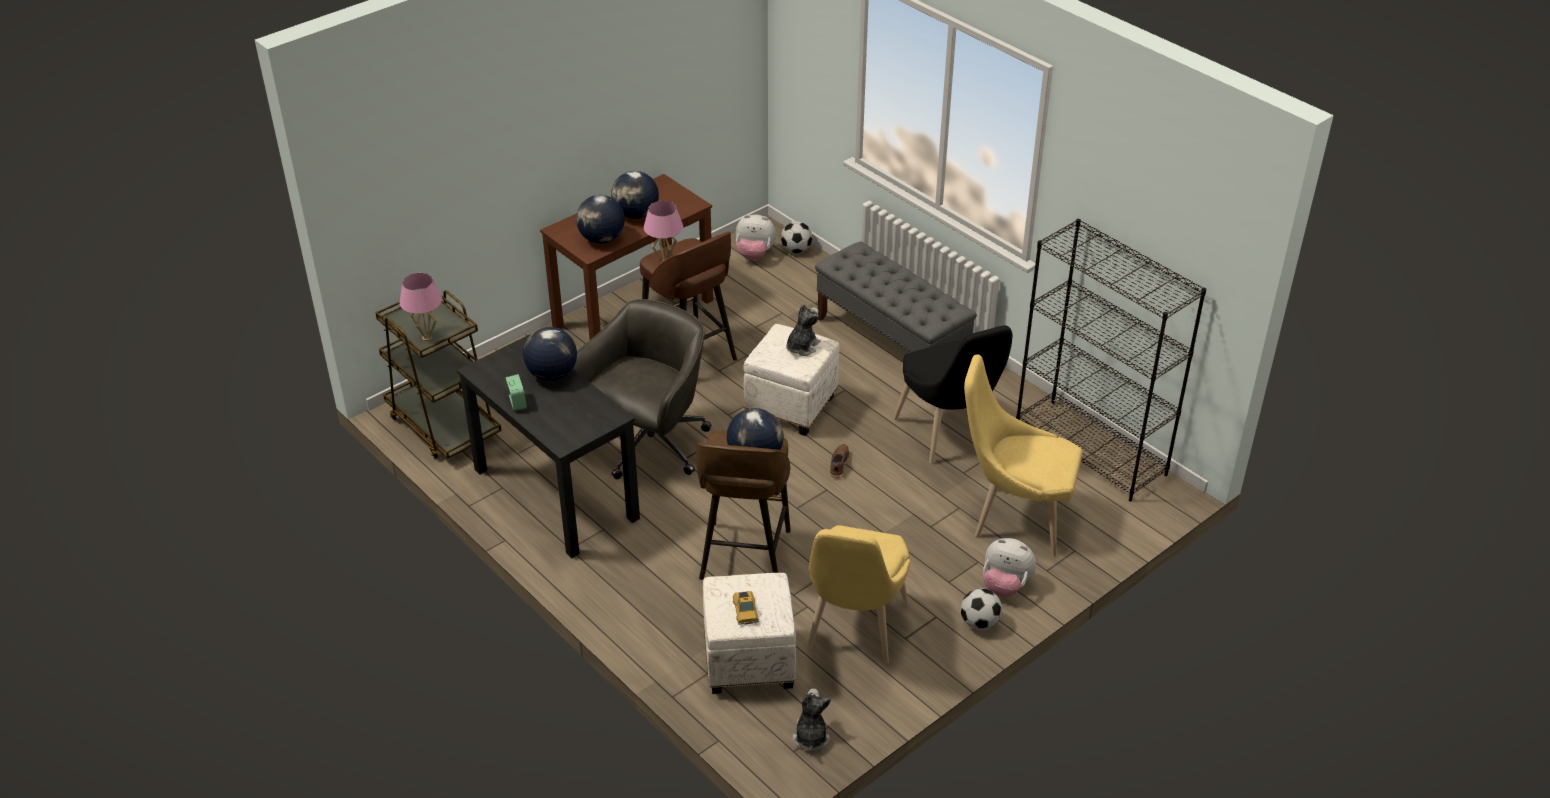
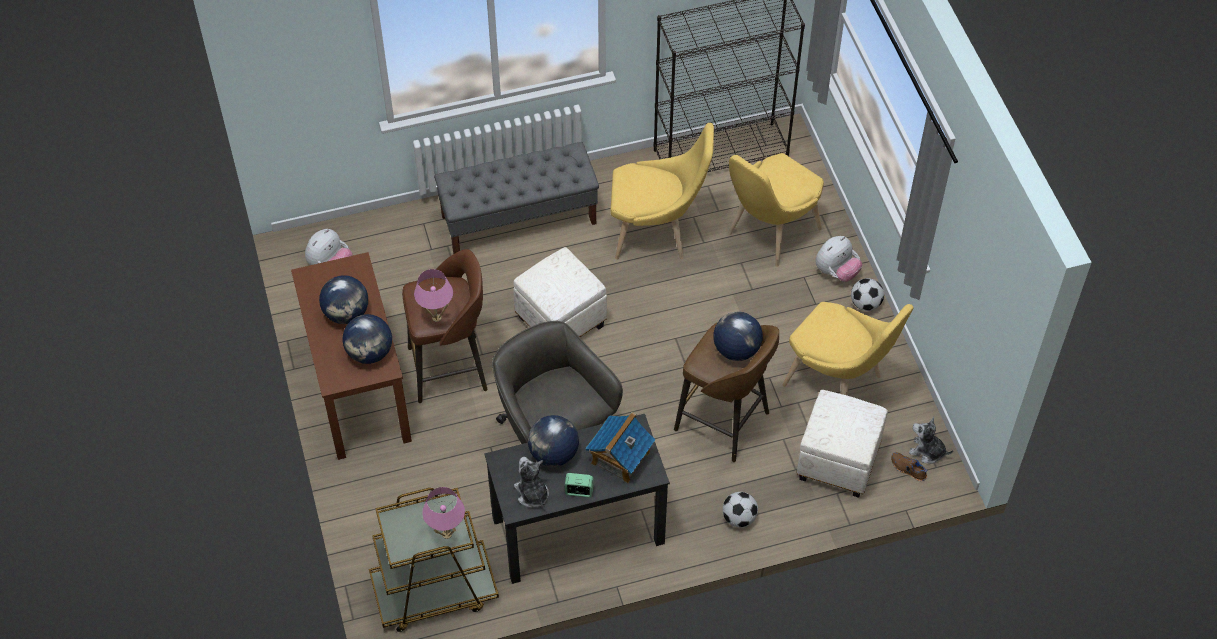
camera: 65 degrees left, 15 degrees up
toy car [733,591,759,625] -> none
football [781,221,812,253] -> football moved to [723,492,758,527]
plush toy [786,304,821,356] -> plush toy moved to [514,457,549,507]
brown shoe [830,444,849,478] -> brown shoe moved to [891,452,928,481]
black chair [893,325,1012,464] -> yellow chair [611,123,714,260]
none -> toy house [585,412,656,483]

